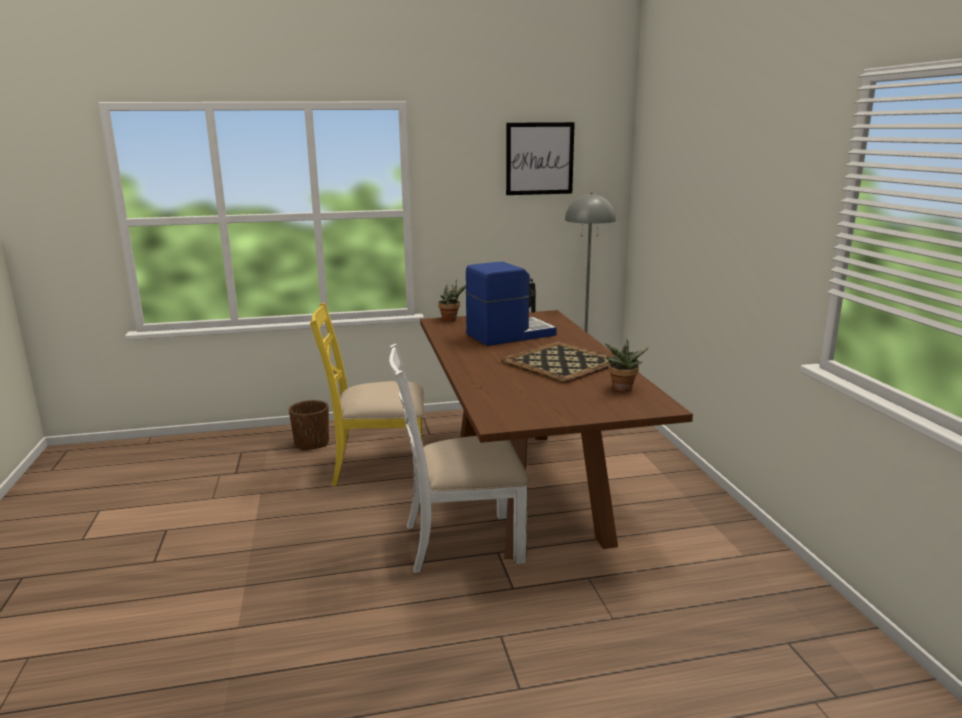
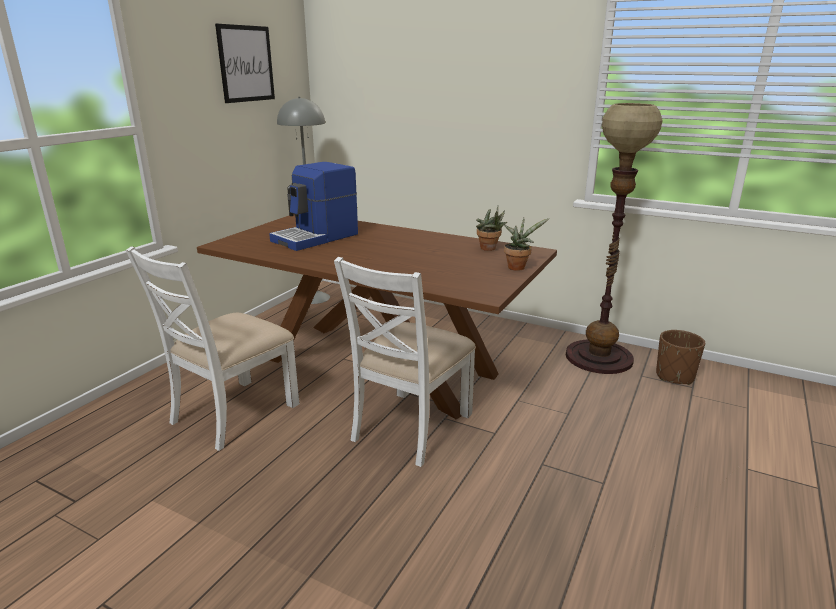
camera: 50 degrees left, 5 degrees up
brown planter [289,400,329,450] -> brown planter moved to [656,330,705,385]
yellow chair [310,302,425,486] -> white chair [126,246,300,451]
potted plant [438,280,466,321] -> potted plant moved to [504,218,550,271]
coffee machine [465,261,557,346] -> coffee machine turned 150 degrees counterclockwise [269,162,358,251]
tray [501,342,610,383] -> none
none -> floor lamp [566,103,663,374]

